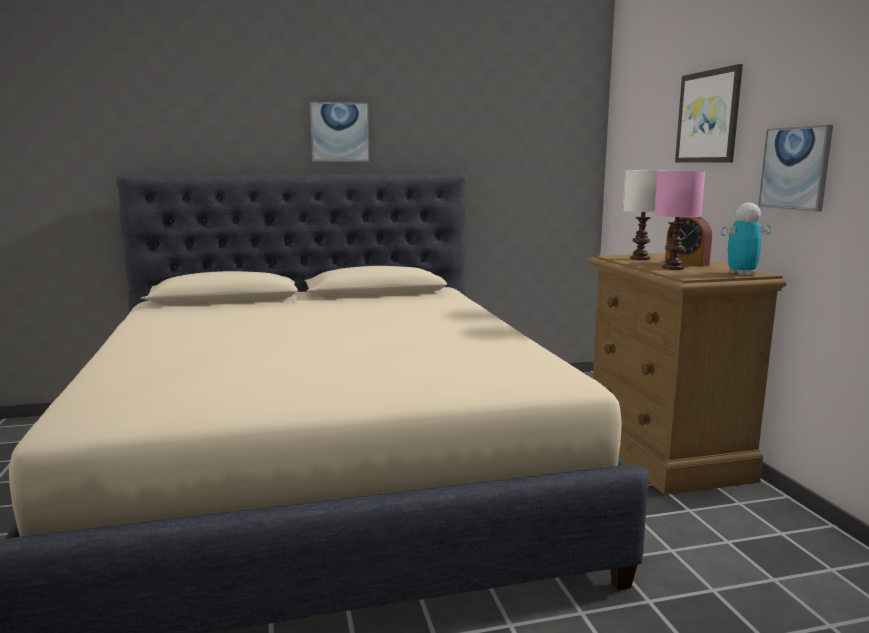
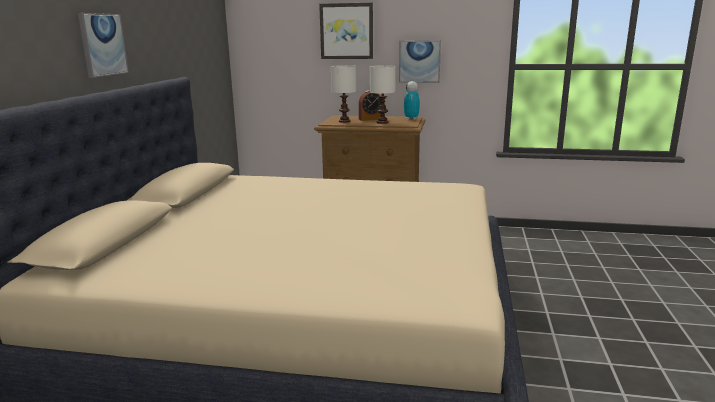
camera: 65 degrees left, 5 degrees up
pink table lamp [654,171,705,270] -> white table lamp [370,65,396,124]

